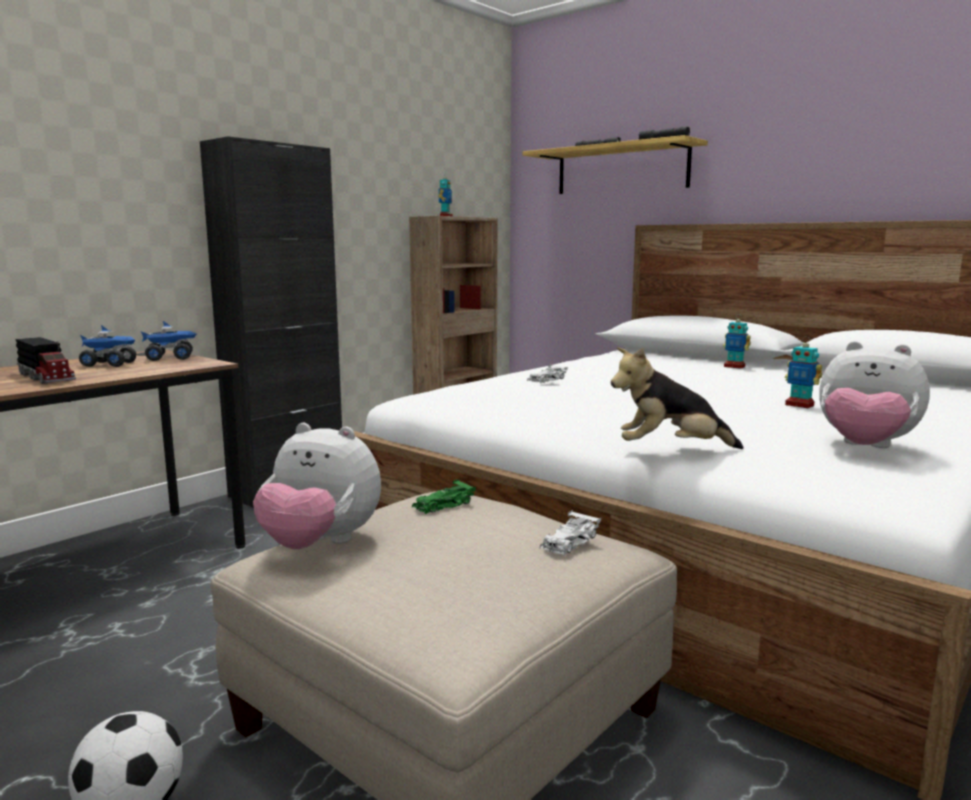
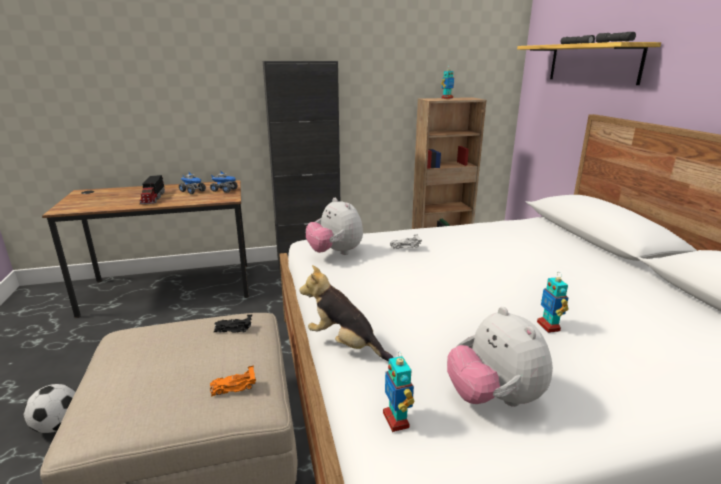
camera: 35 degrees right, 10 degrees up
plush toy [253,423,381,549] -> plush toy moved to [306,198,363,255]
green toy car [412,479,476,514] -> black toy car [214,315,252,333]
white toy car [540,510,601,556] -> orange toy car [210,365,256,396]
toy robot [723,314,751,369] -> toy robot moved to [383,352,415,432]

